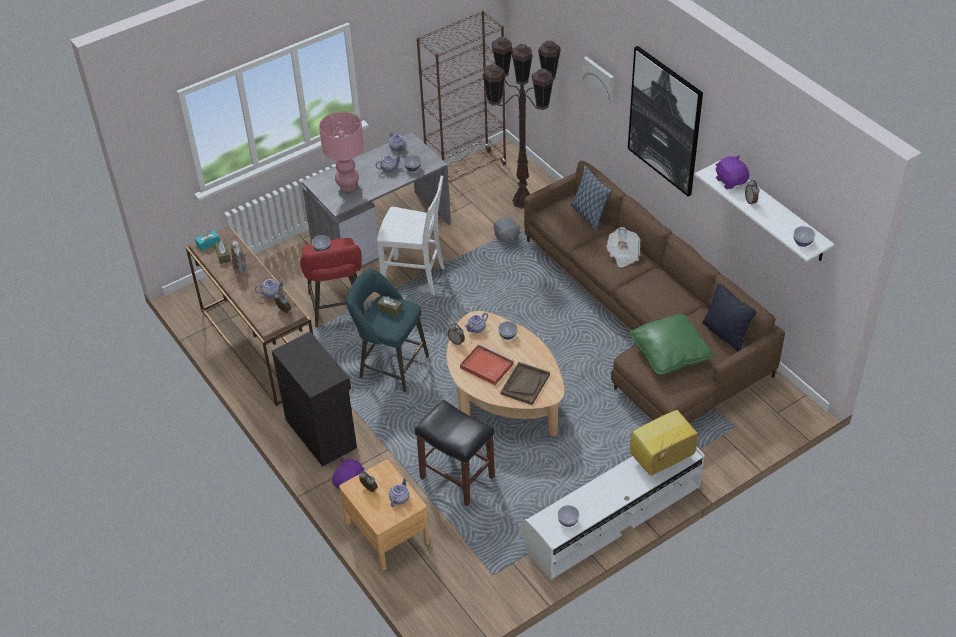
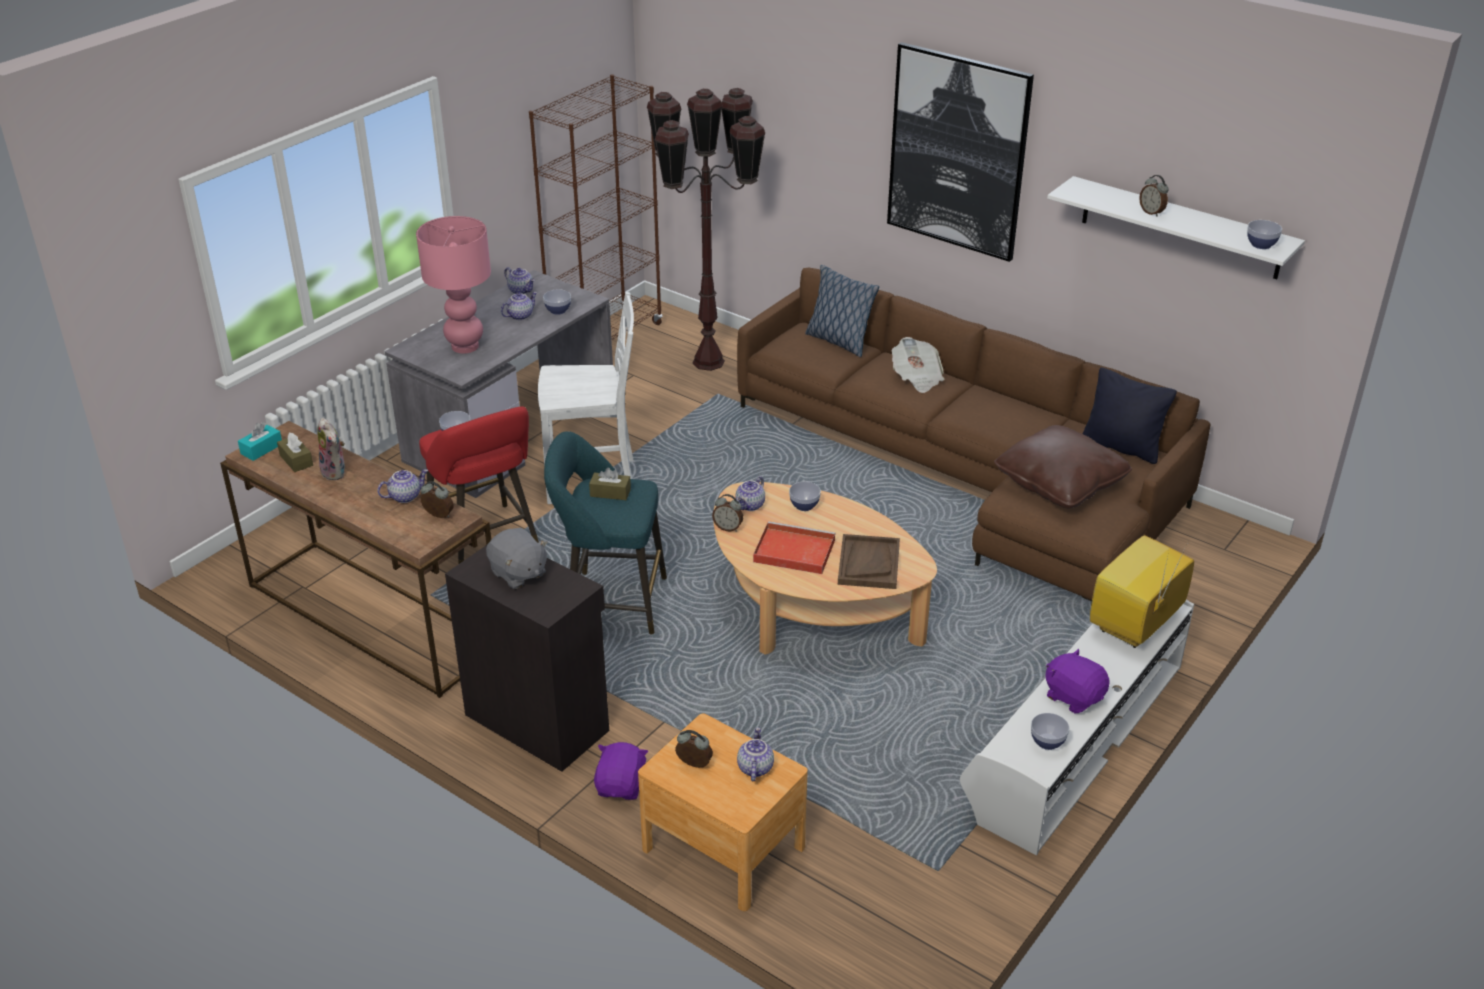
camera: 20 degrees left, 10 degrees down
black stool [415,400,495,506] -> none
grey plush toy [493,217,521,245] -> grey plush toy moved to [486,528,548,589]
picture [582,56,614,102] -> none
green pillow [630,314,713,375] -> brown pillow [994,425,1132,509]
purple plush toy [715,156,749,189] -> purple plush toy moved to [1046,649,1110,714]

